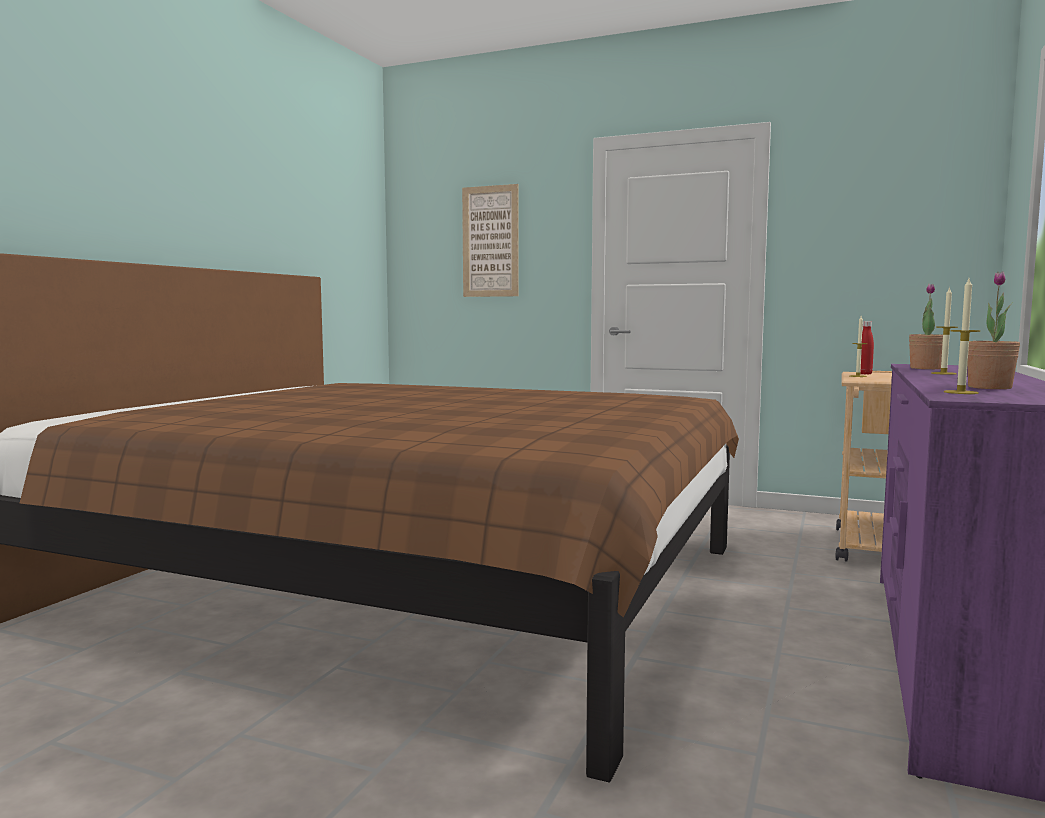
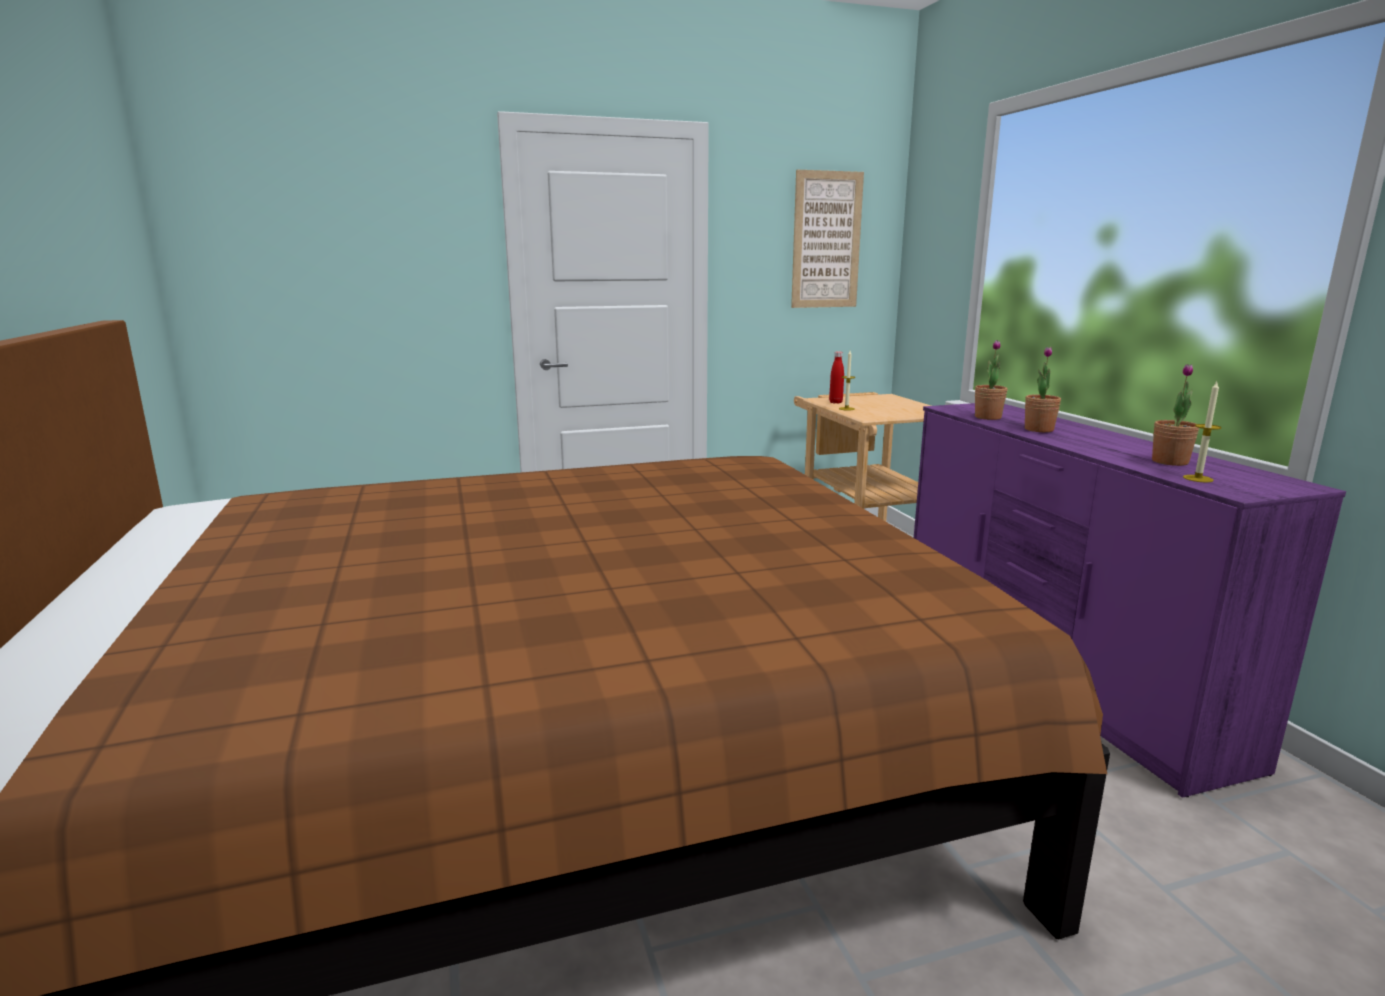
camera: 40 degrees left, 10 degrees up
picture [462,184,519,297] -> picture moved to [791,170,864,308]
candle [931,287,958,375] -> potted plant [1025,346,1061,432]

